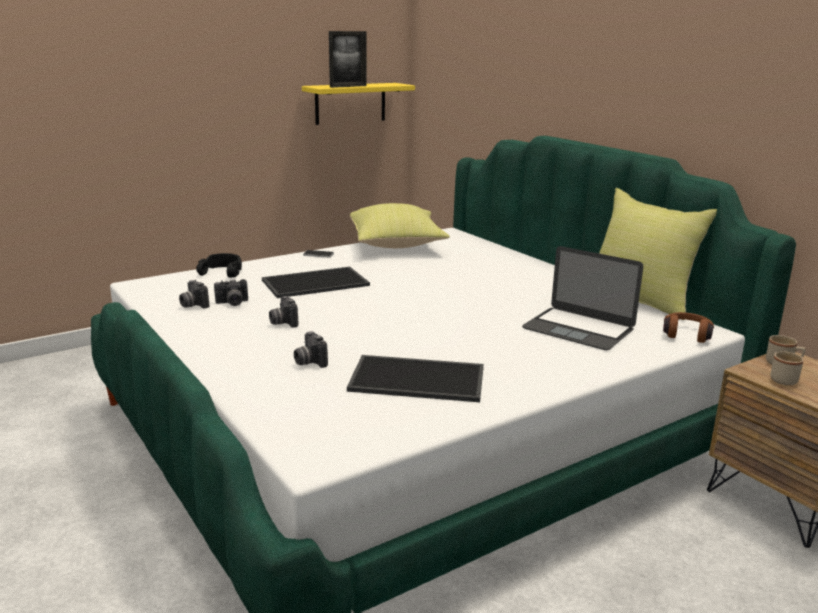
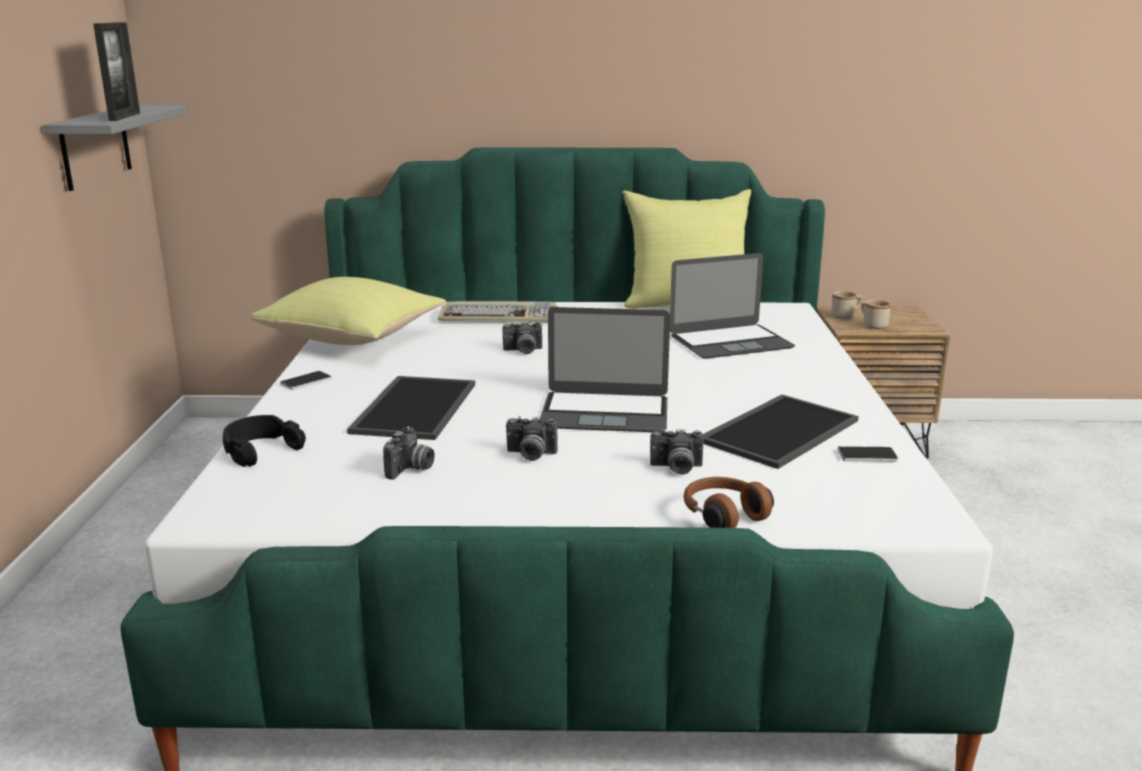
camera: 55 degrees left, 0 degrees up
camera [179,280,209,309] -> camera moved to [502,321,542,354]
yellow shelf [302,83,415,125] -> grey shelf [44,105,187,191]
brown headphones [663,312,714,343] -> brown headphones moved to [683,477,774,528]
none -> keyboard [438,301,559,322]
none -> laptop [540,307,670,432]
none -> phone [837,446,898,462]

